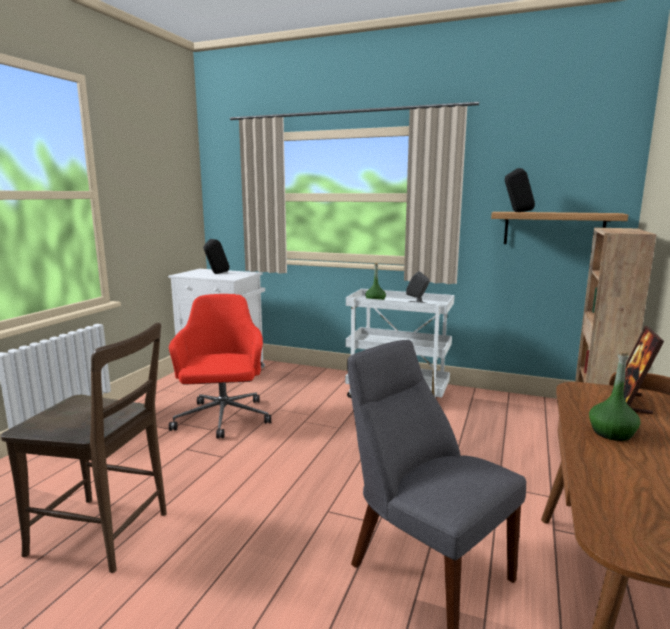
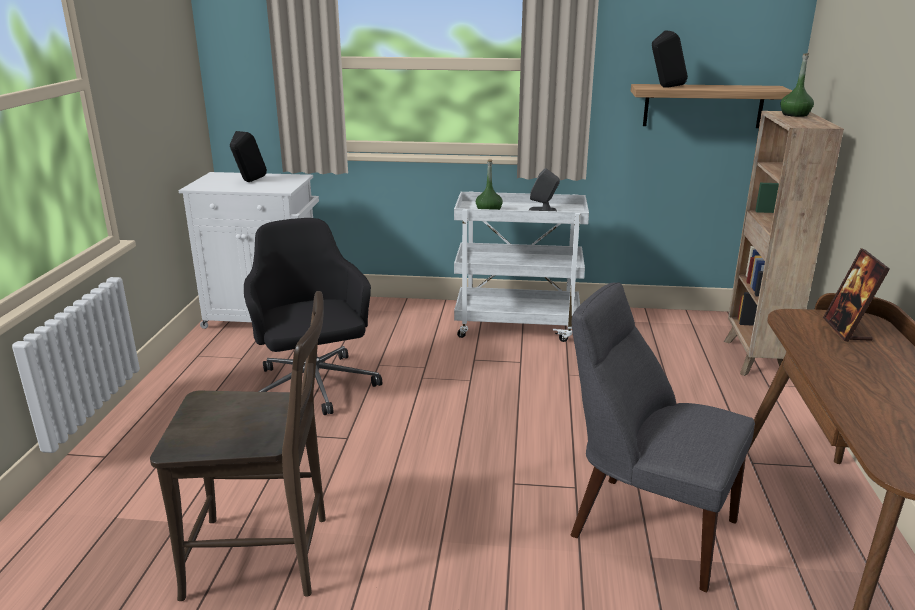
camera: 15 degrees left, 10 degrees up
red office chair [169,294,271,439] -> black office chair [244,218,382,415]
green bottle [589,352,640,441] -> green bottle moved to [780,53,814,117]

